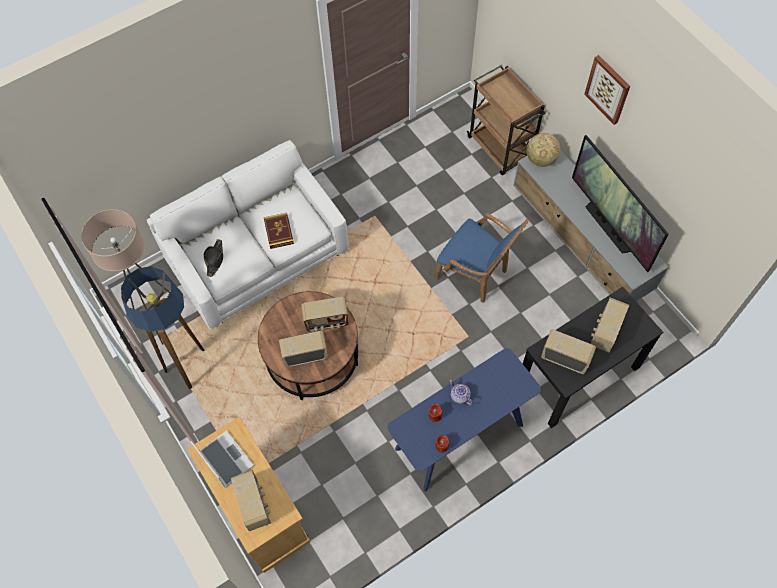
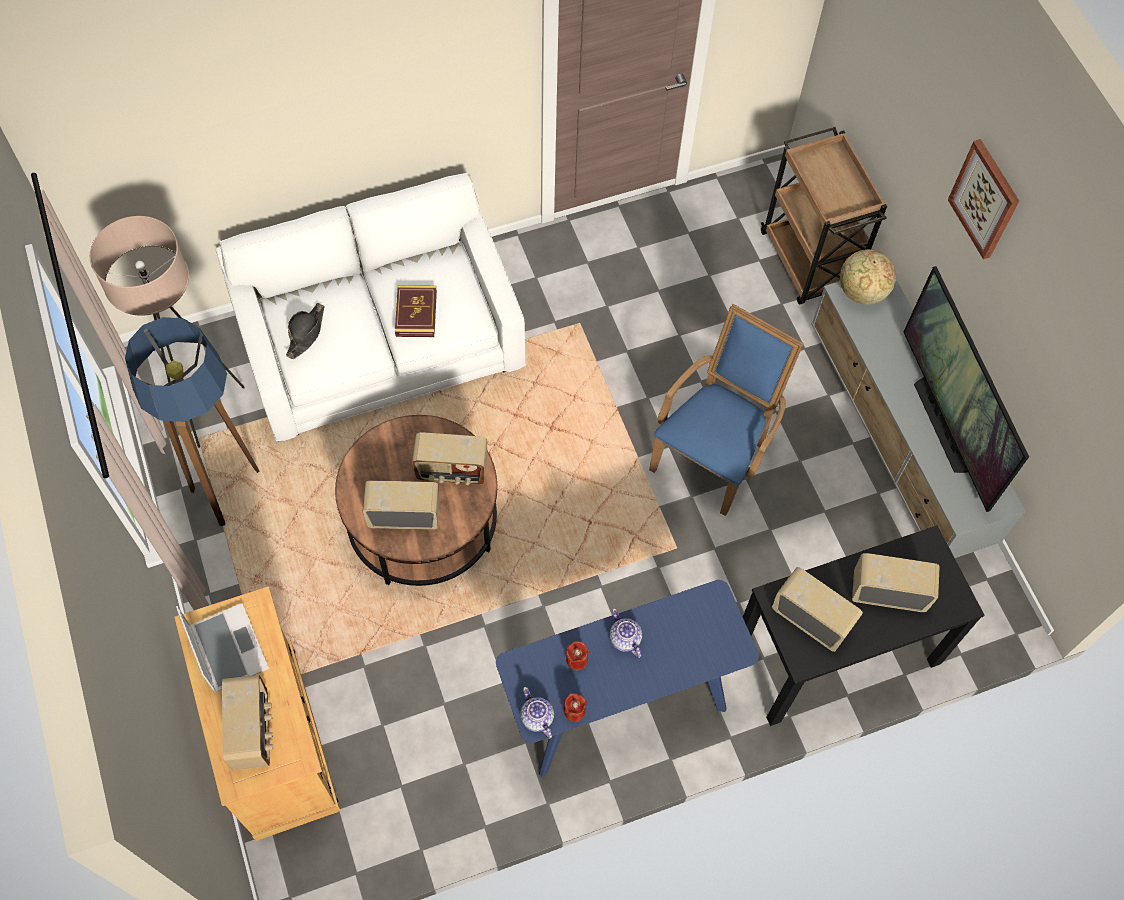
camera: 10 degrees right, 0 degrees up
blue armchair [434,213,530,303] -> blue armchair turned 105 degrees counterclockwise [649,304,804,516]
radio [590,297,629,353] -> radio turned 60 degrees clockwise [852,553,940,612]
none -> teapot [521,687,554,739]

